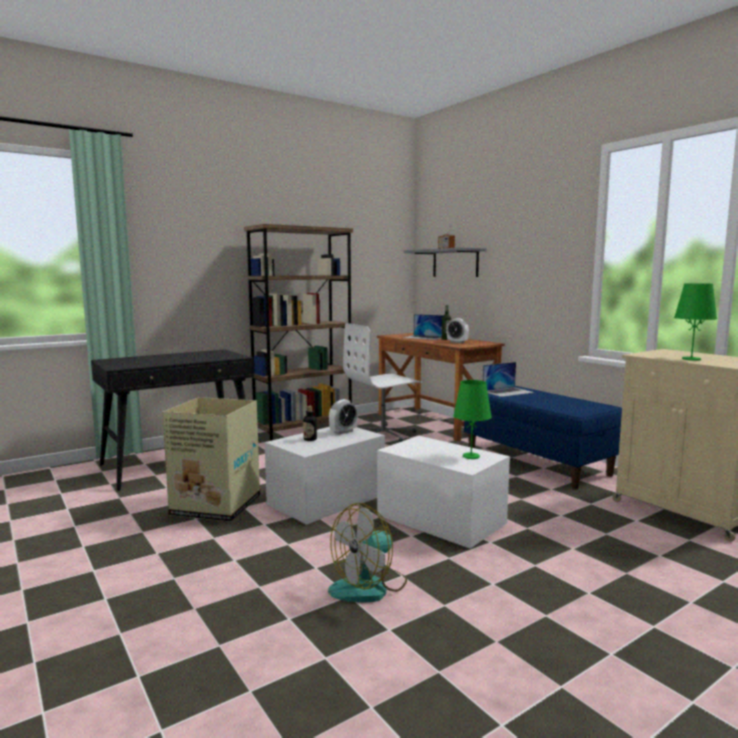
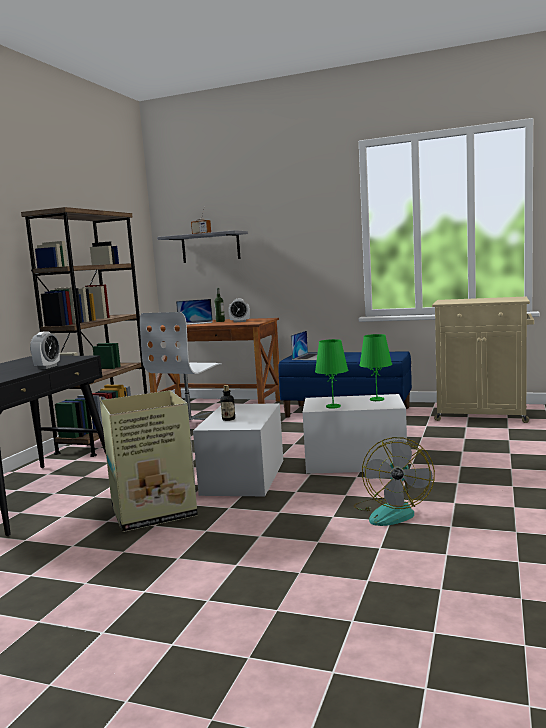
camera: 35 degrees left, 0 degrees up
alarm clock [329,399,358,435] -> alarm clock moved to [30,331,60,369]
green table lamp [674,283,717,361] -> green table lamp moved to [315,339,348,409]

